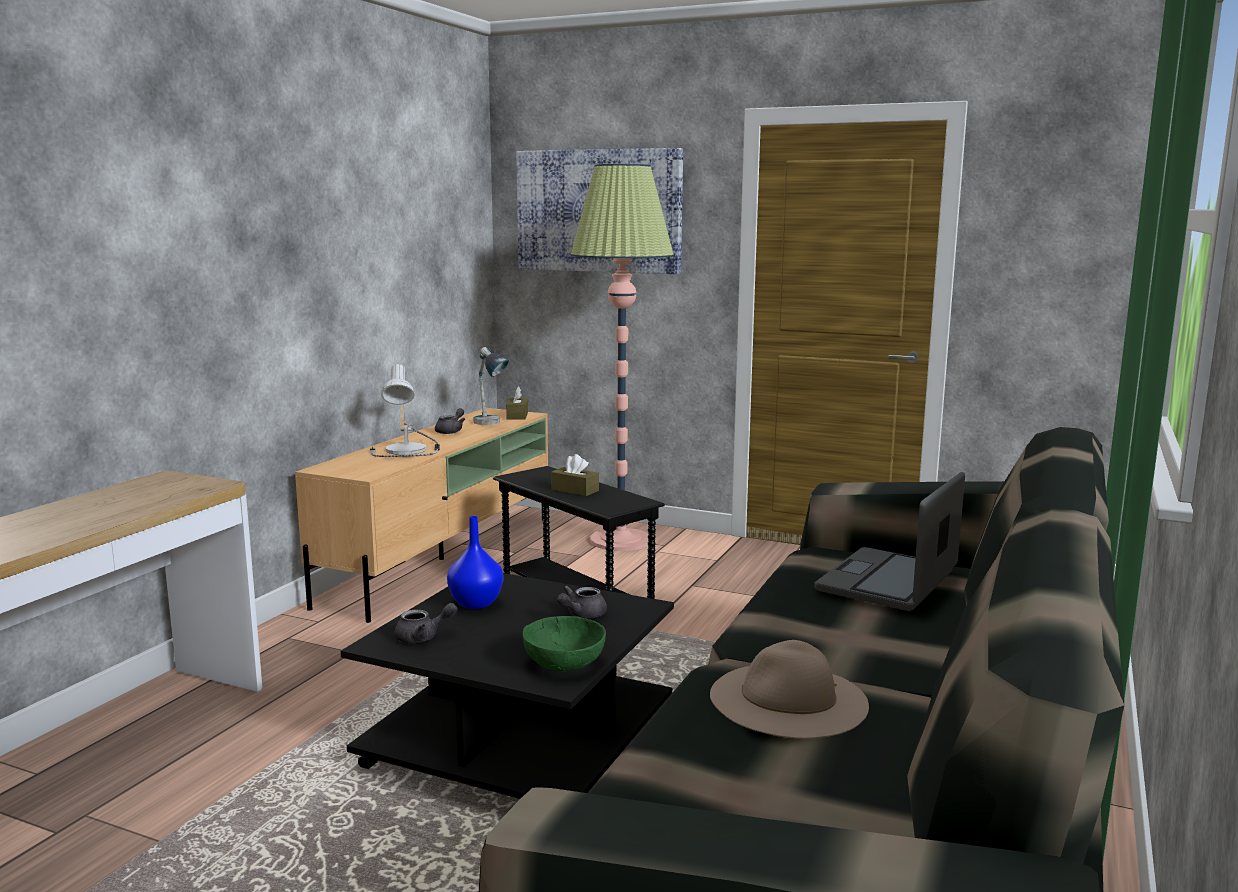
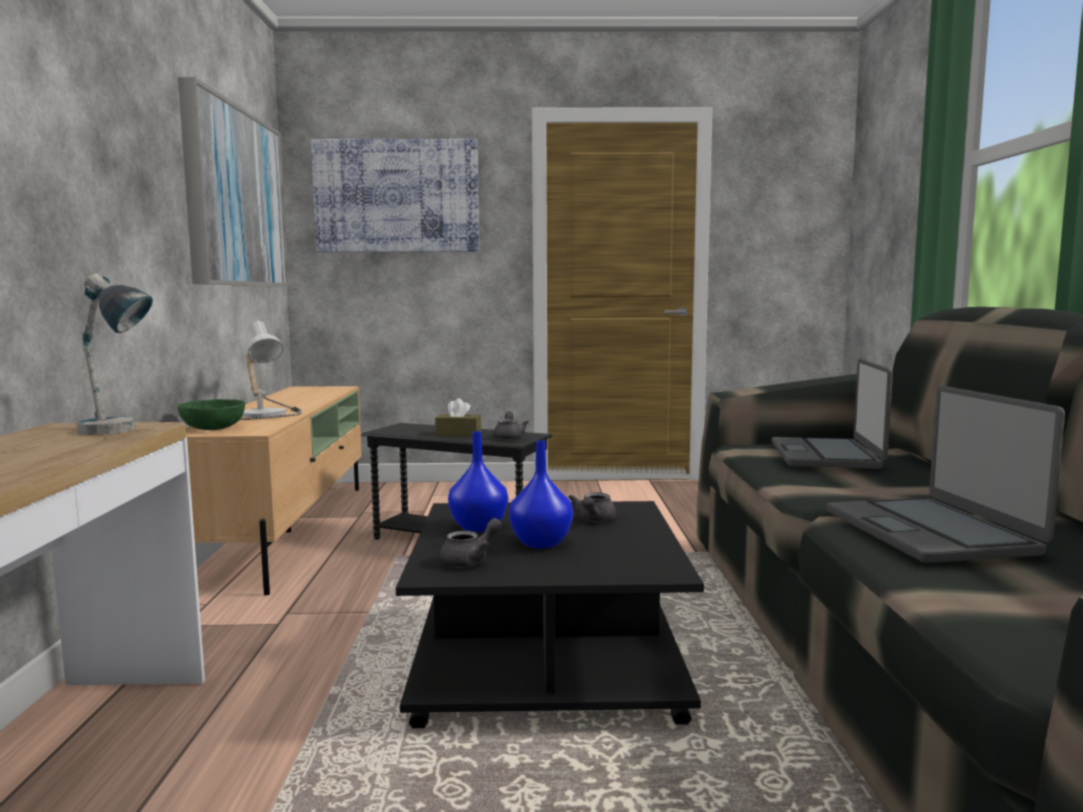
camera: 25 degrees left, 5 degrees down
grey teapot [435,408,465,434] -> grey teapot moved to [493,411,529,440]
table lamp [473,347,509,425] -> table lamp moved to [77,274,153,435]
brown tissue box [506,386,528,420] -> none
green bowl [523,616,606,672] -> green bowl moved to [177,399,245,430]
floor lamp [571,163,674,551] -> none
beige hat [710,640,869,739] -> laptop [827,386,1065,563]
none -> picture [178,77,289,286]
none -> blue vase [509,440,573,549]

